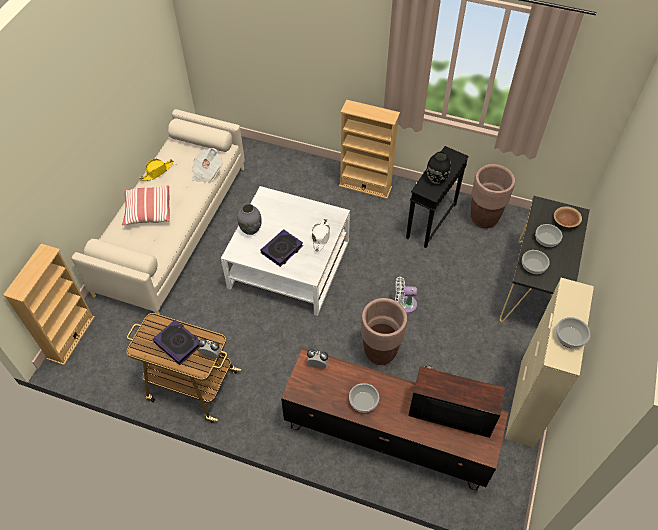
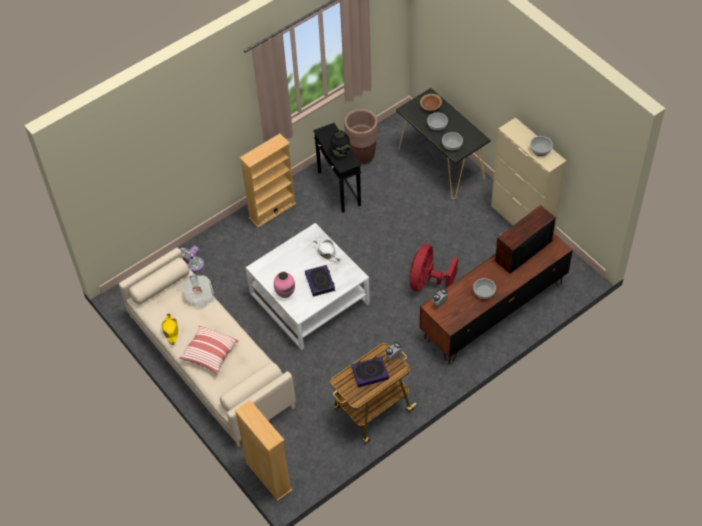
camera: 55 degrees left, 0 degrees up
grey vase [237,204,262,235] -> pink vase [274,272,295,298]
brown planter [361,298,407,365] -> red fan [410,244,458,291]
white fan [395,277,417,313] -> white fan moved to [180,246,204,272]

